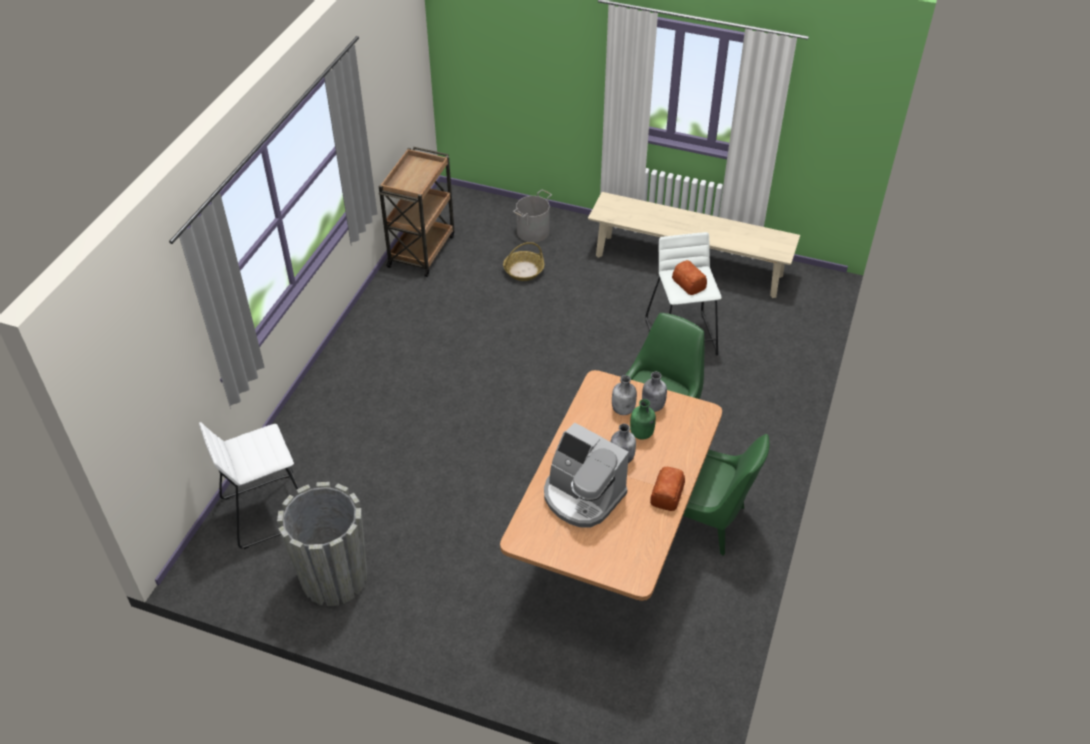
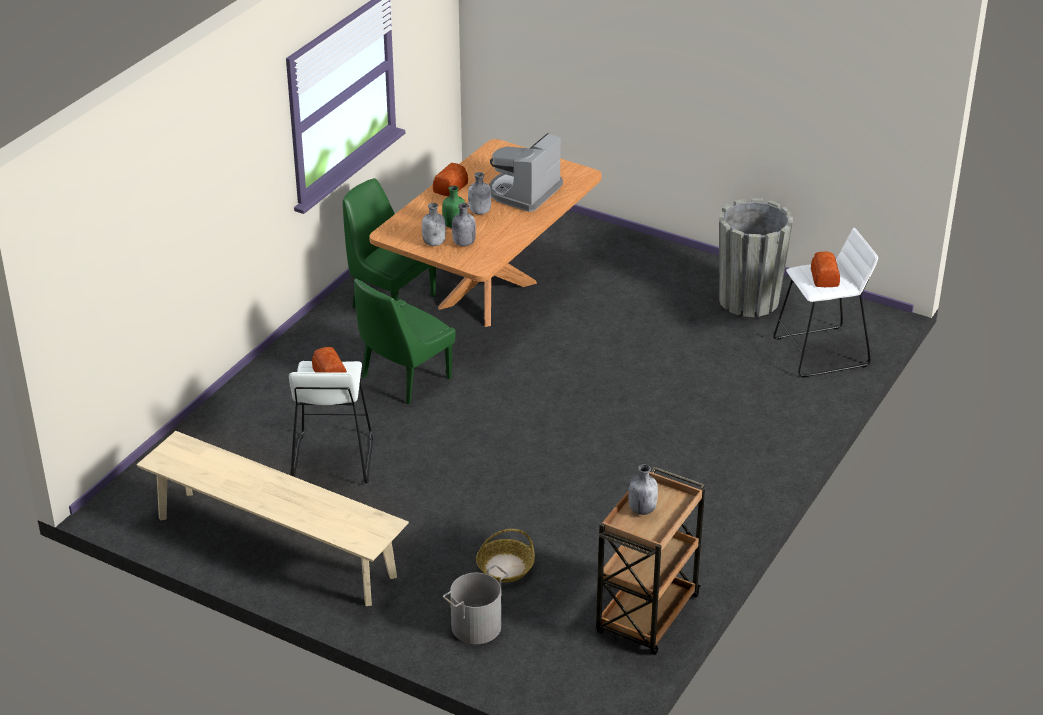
camera: 170 degrees left, 10 degrees down
coffee machine [544,422,629,528] -> coffee machine turned 105 degrees counterclockwise [489,133,563,212]
none -> grey bottle [628,464,658,515]
none -> bread [811,251,840,287]

